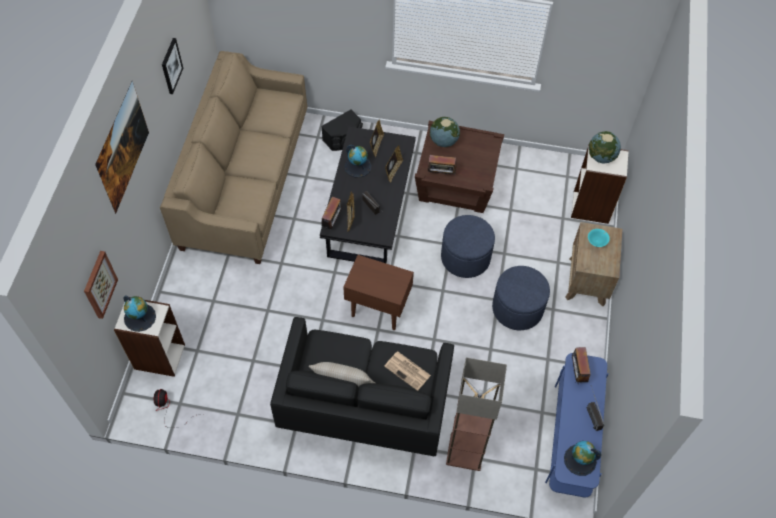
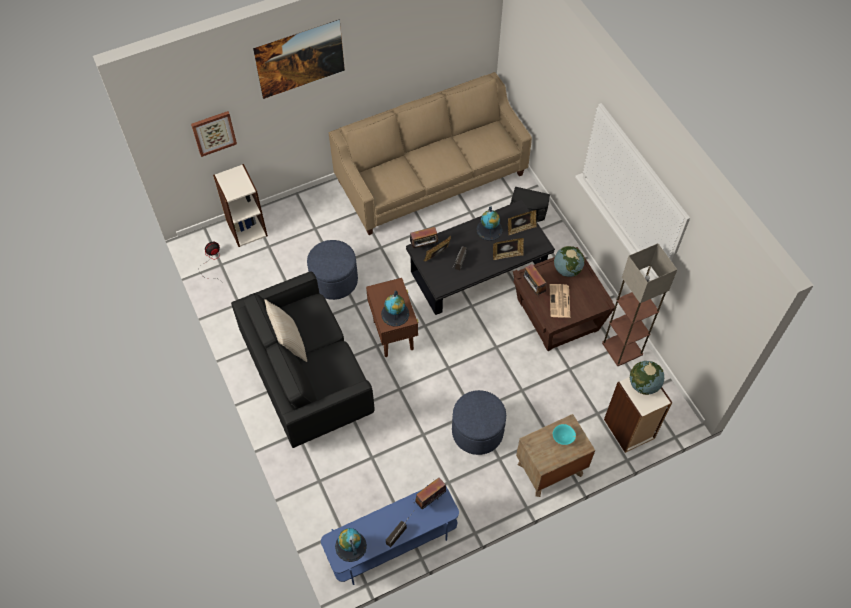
camera: 55 degrees right, 0 degrees up
globe [123,295,156,332] -> globe moved to [381,291,409,326]
picture [162,38,183,94] -> none
newspaper [384,352,431,391] -> newspaper moved to [550,284,570,318]
blue ottoman [441,215,495,278] -> blue ottoman moved to [307,240,358,300]
floor lamp [446,357,507,471] -> floor lamp moved to [602,243,677,366]

